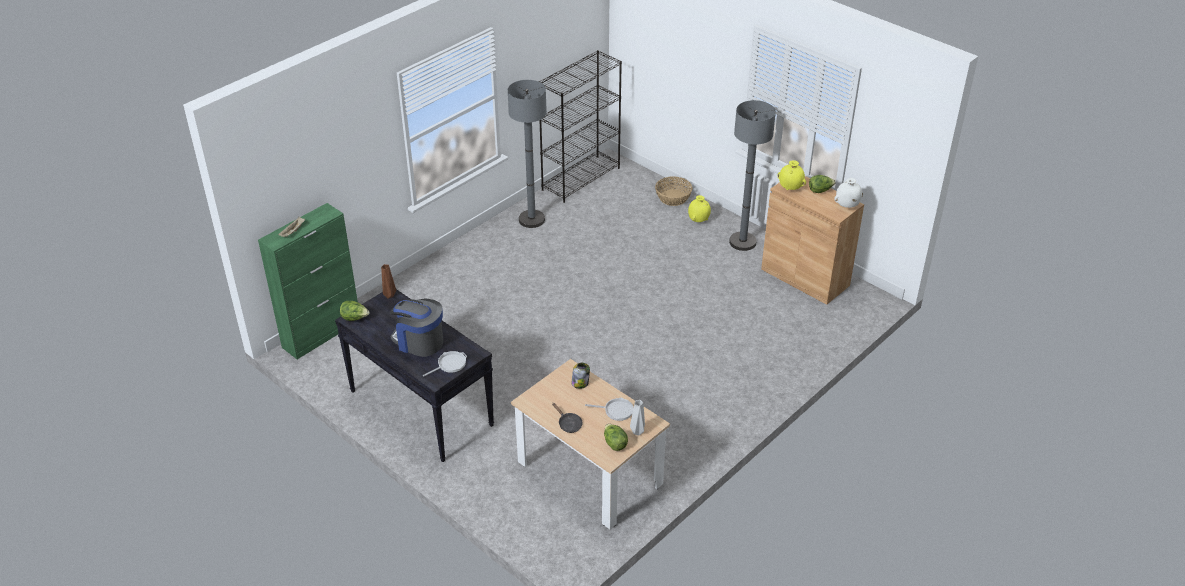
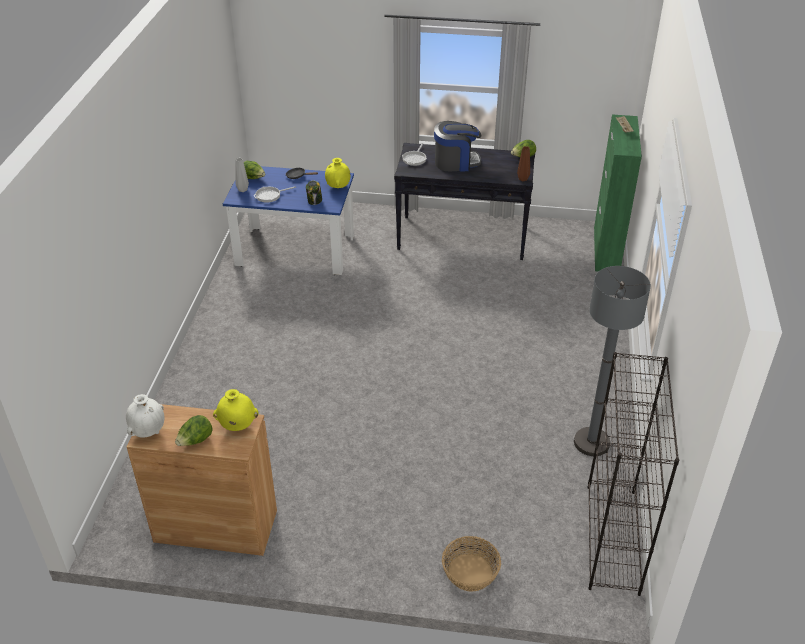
camera: 145 degrees right, 0 degrees up
beige dining table [511,359,670,529] -> blue dining table [223,166,354,275]
yellow vase [688,195,711,222] -> yellow vase moved to [325,158,350,188]
grey floor lamp [729,100,776,251] -> none

